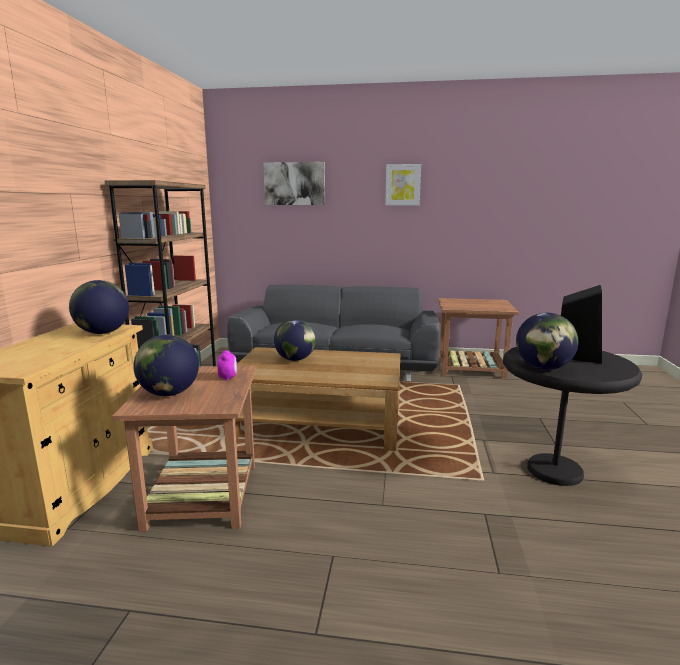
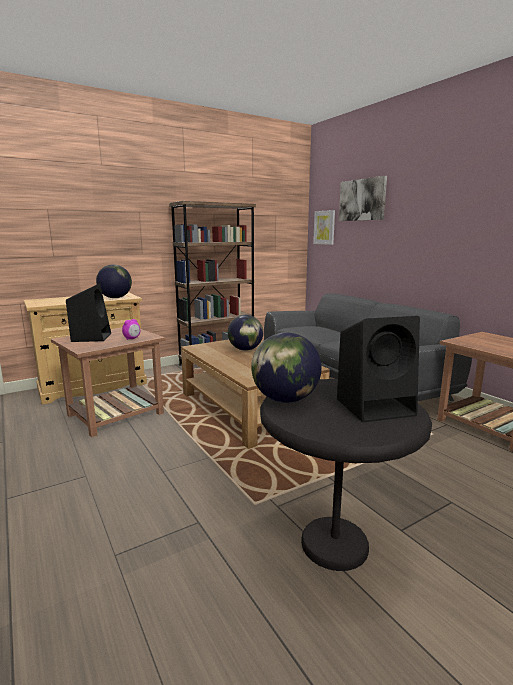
camera: 50 degrees right, 0 degrees up
globe [133,335,199,396] -> black speaker [66,284,111,342]
picture [385,164,421,205] -> picture moved to [313,210,335,245]

